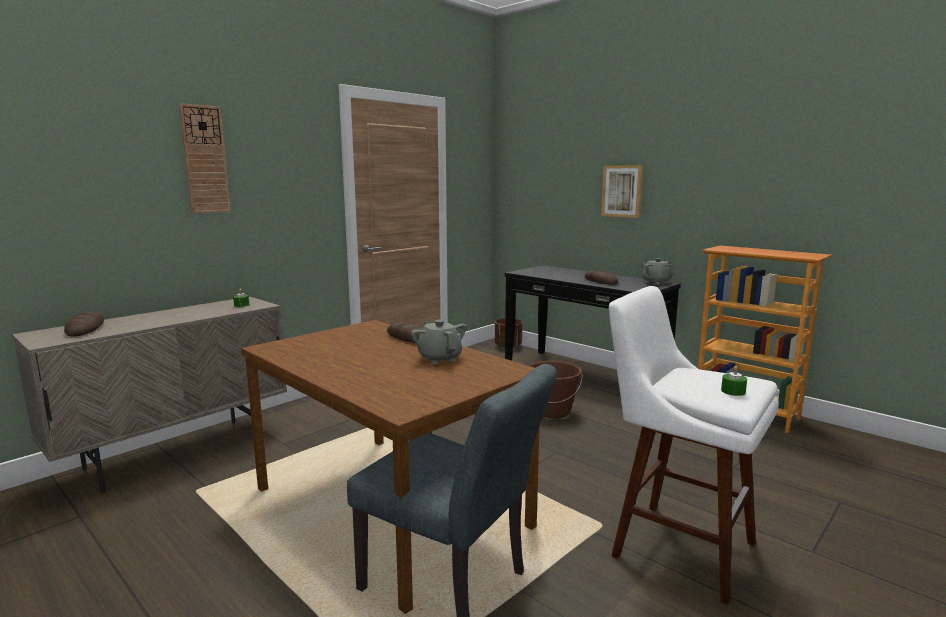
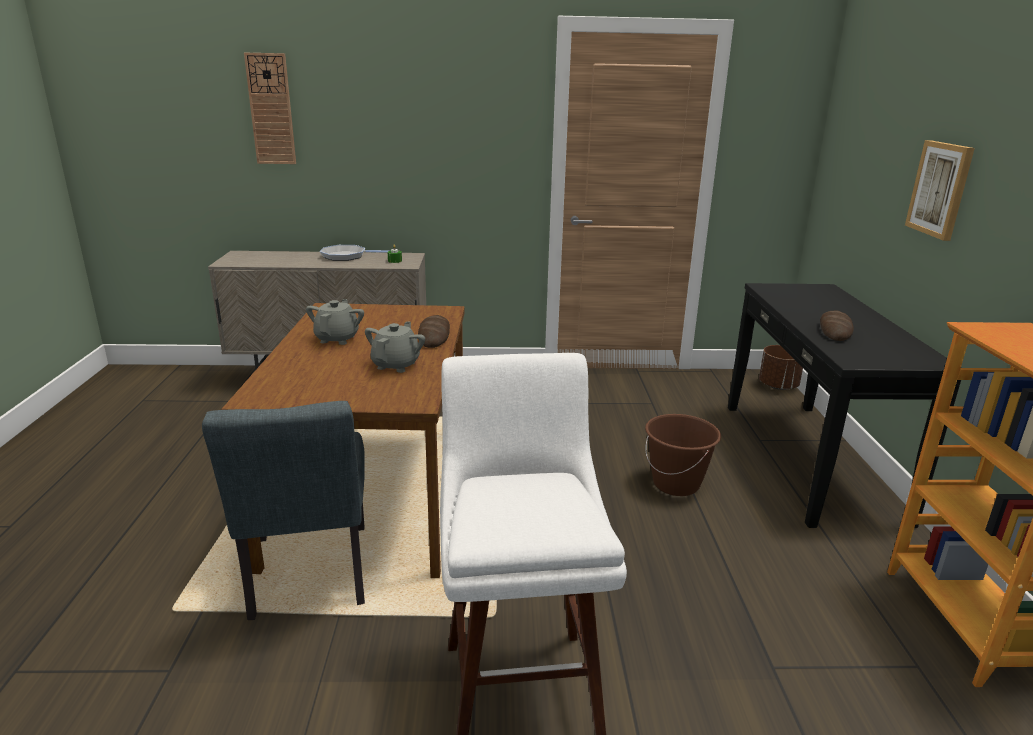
camera: 45 degrees right, 10 degrees up
bread [64,312,104,337] -> none
wall clock [179,103,231,214] -> wall clock moved to [244,53,296,164]
grey teapot [640,258,675,285] -> grey teapot moved to [306,299,364,345]
green candle [721,366,747,396] -> none
none -> frying pan [320,245,389,261]

